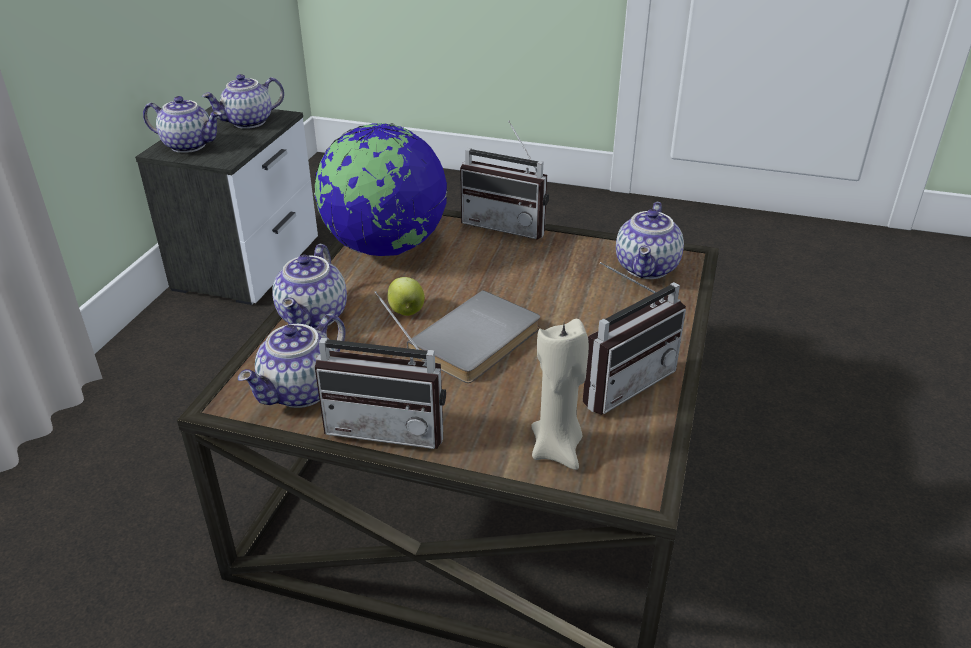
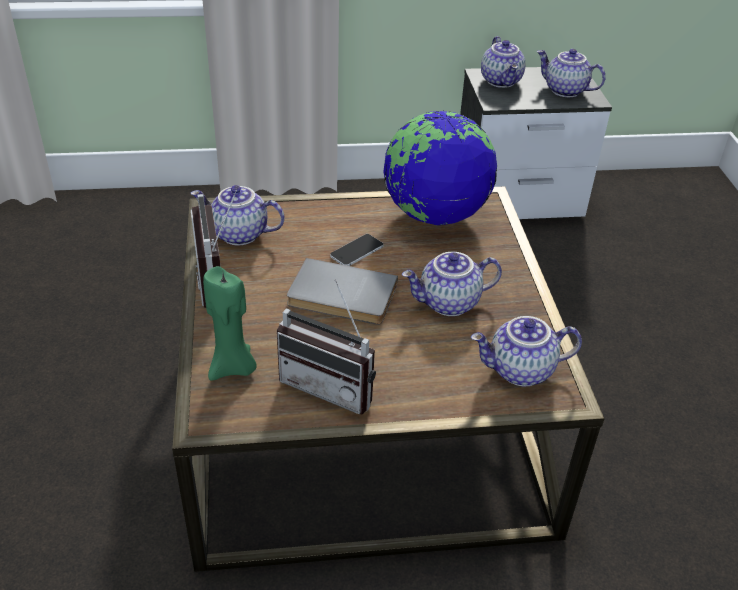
camera: 65 degrees right, 5 degrees up
teapot [272,244,347,329] -> teapot moved to [402,252,502,316]
apple [388,277,425,316] -> phone [330,234,384,266]
radio [460,121,549,240] -> none
beige candle [531,319,589,470] -> green candle [203,266,257,381]

